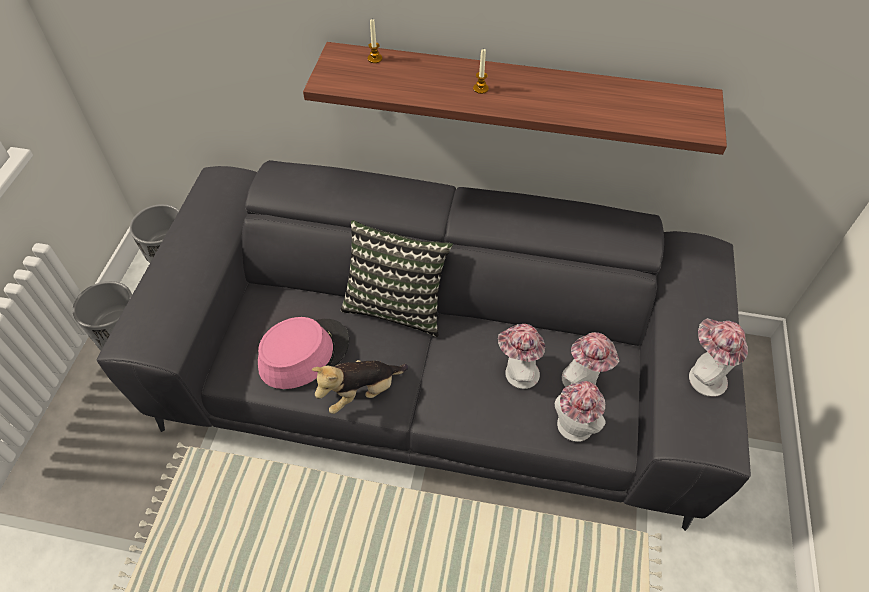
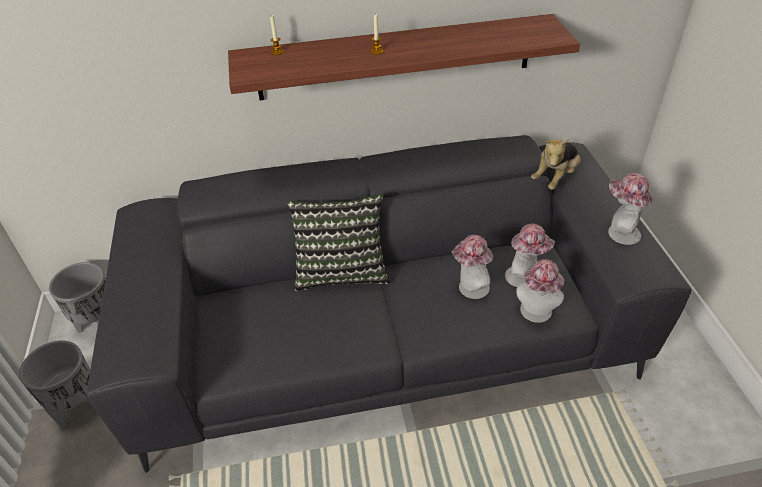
camera: 20 degrees left, 10 degrees down
pink hat [258,317,349,389] -> none
plush toy [312,360,408,414] -> plush toy moved to [531,139,580,190]

